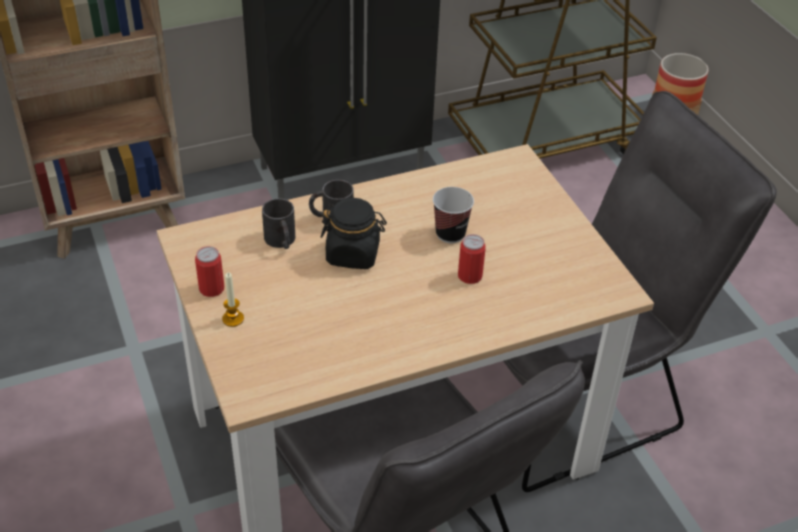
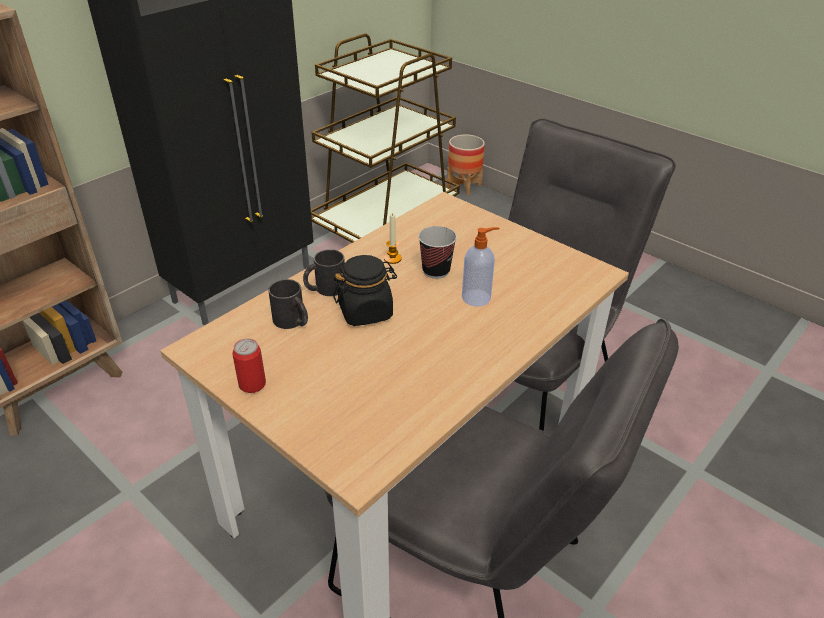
camera: 25 degrees left, 5 degrees down
candle [222,272,244,327] -> candle moved to [384,213,402,264]
can [458,234,486,284] -> soap dispenser [462,227,499,307]

